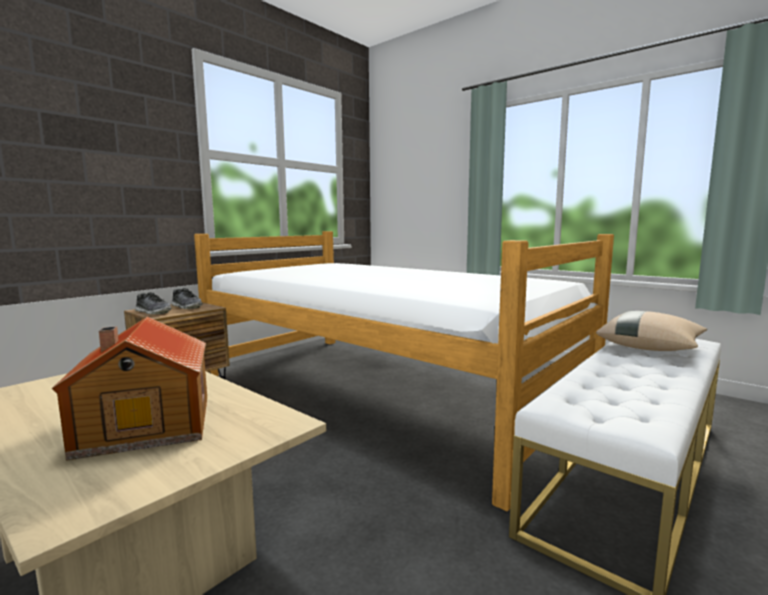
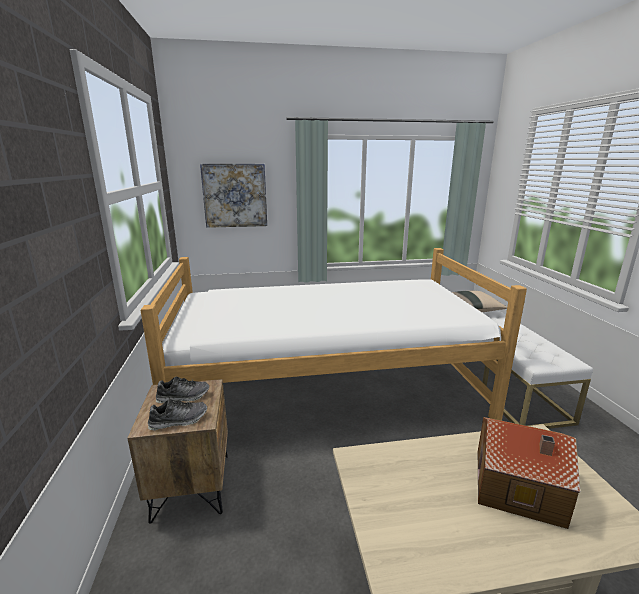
camera: 50 degrees left, 10 degrees up
none -> picture [200,164,267,228]

